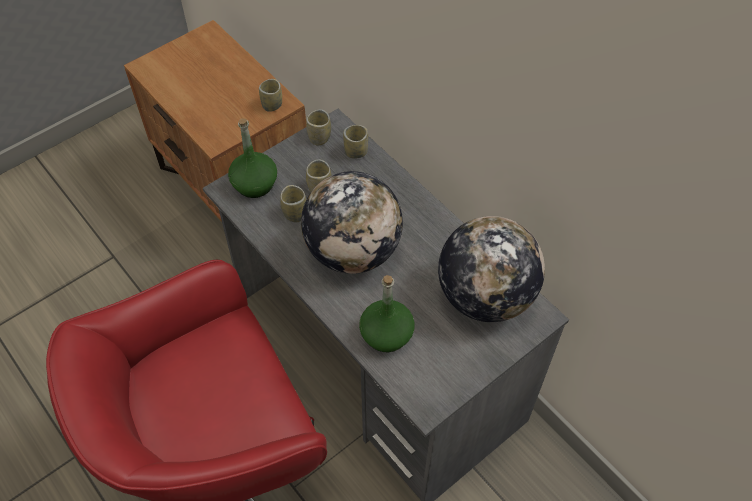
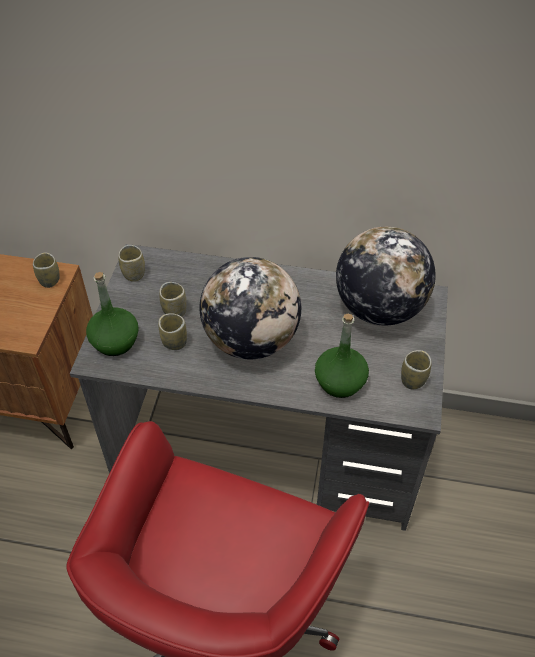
camera: 40 degrees left, 5 degrees down
cup [343,125,368,159] -> cup moved to [401,350,432,389]

